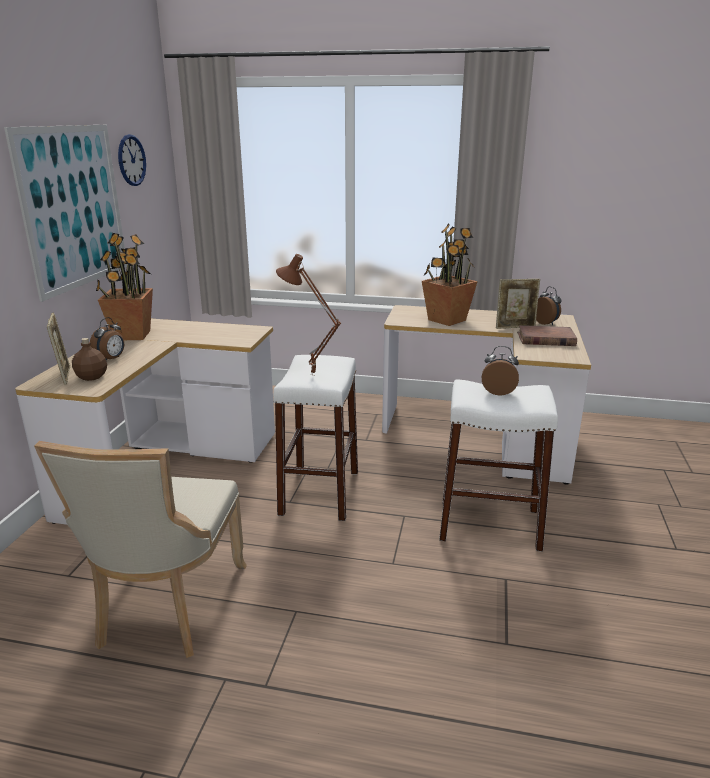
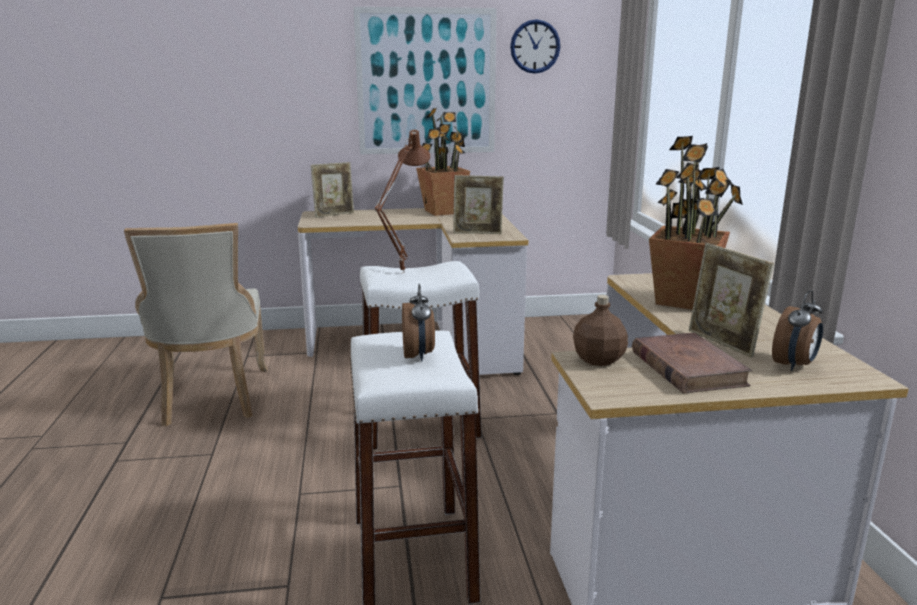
camera: 70 degrees right, 5 degrees down
beige chair [34,441,247,658] -> beige chair turned 90 degrees counterclockwise [124,223,268,426]
brown bottle [72,338,107,381] -> brown bottle moved to [573,295,628,366]
alarm clock [90,317,124,361] -> none
none -> picture frame [453,175,504,234]

